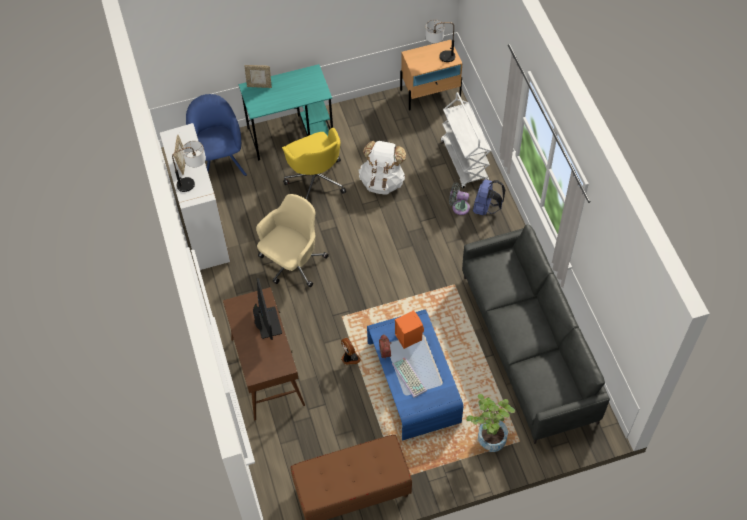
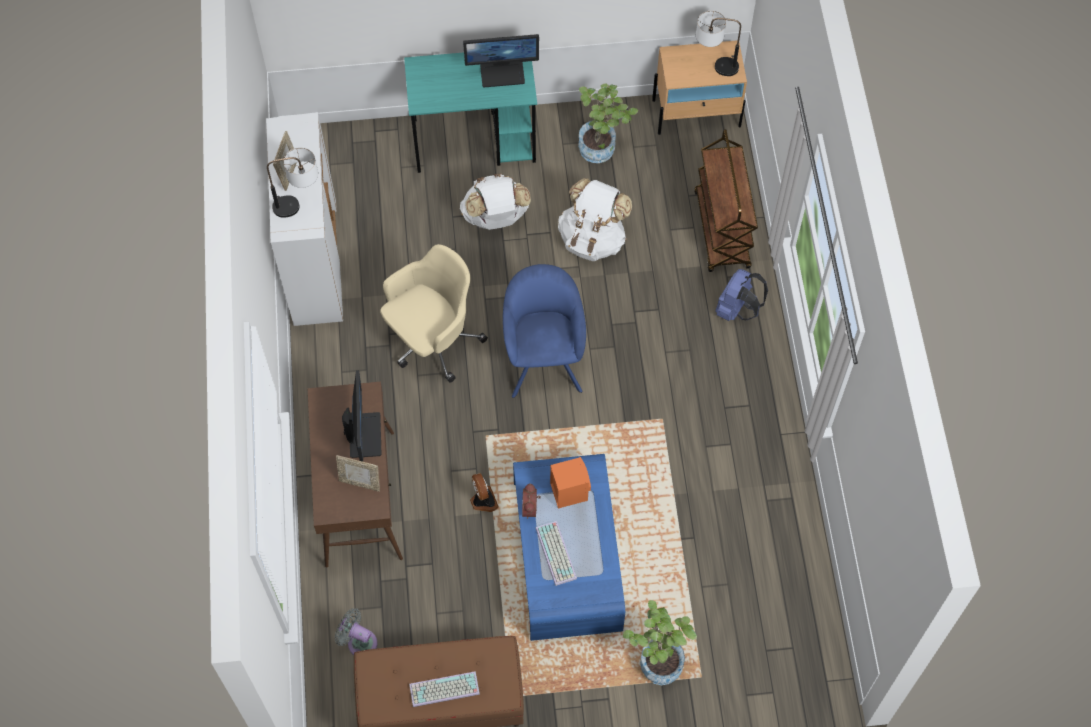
camera: 10 degrees right, 5 degrees up
blue armchair [186,94,247,176] -> blue armchair moved to [503,264,586,398]
picture frame [244,65,272,88] -> picture frame moved to [336,455,380,492]
yellow office chair [282,128,346,201] -> white backpack [460,173,531,230]
white cart [441,92,491,188] -> brown cart [694,129,758,272]
grey fan [449,183,470,215] -> grey fan moved to [335,608,377,655]
grey sofa [462,225,610,444] -> none
none -> keyboard [409,672,480,707]
none -> monitor [463,34,539,87]
none -> potted plant [578,84,638,163]

